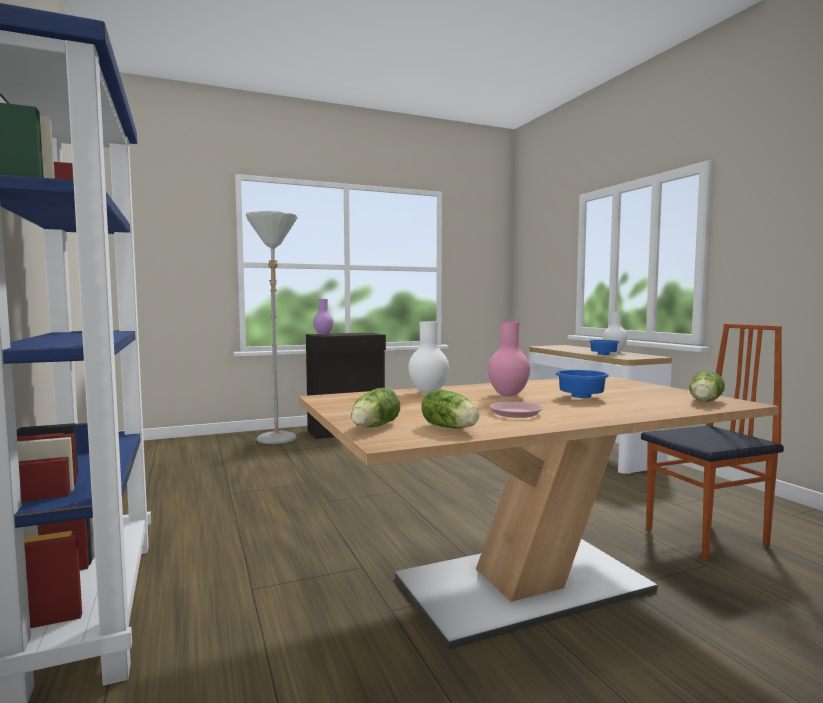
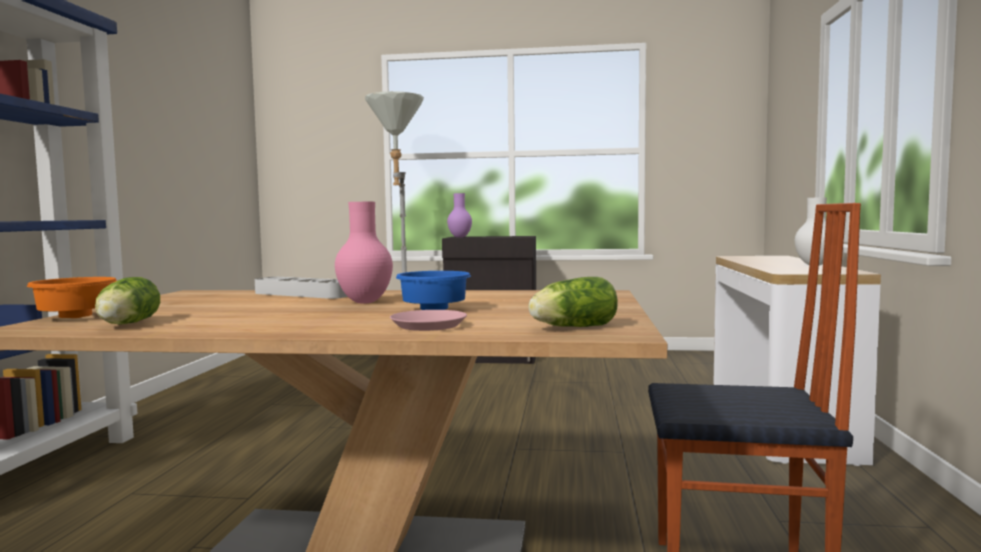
camera: 30 degrees right, 0 degrees up
lettuce [351,388,400,428] -> orange bowl [27,277,117,318]
white vase [408,321,449,394] -> grey tray [255,277,348,299]
pink plate [489,402,543,418] -> pink plate moved to [390,310,467,331]
blue bowl [589,340,620,355] -> none

